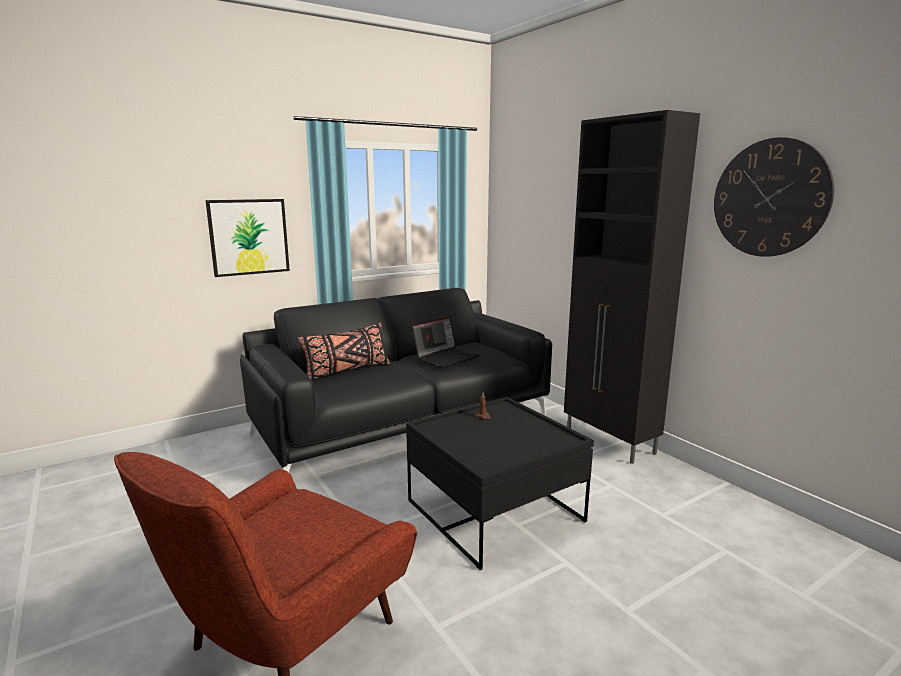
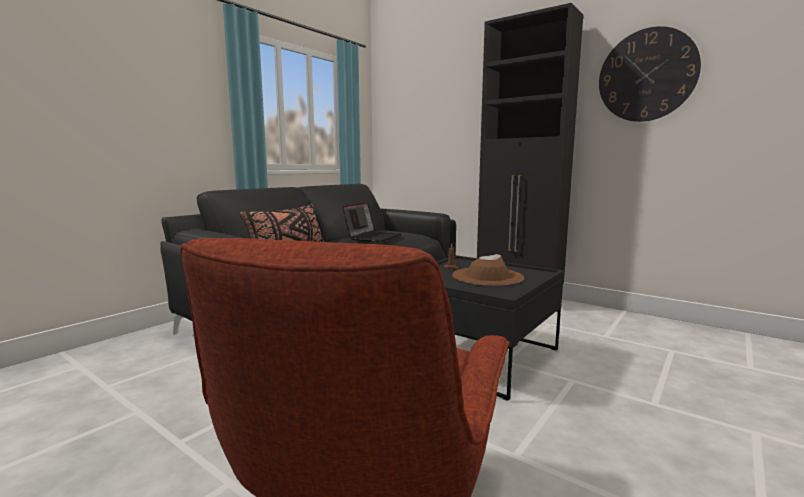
camera: 20 degrees left, 5 degrees down
picture [205,199,290,277] -> none
none -> brown hat [452,254,524,286]

